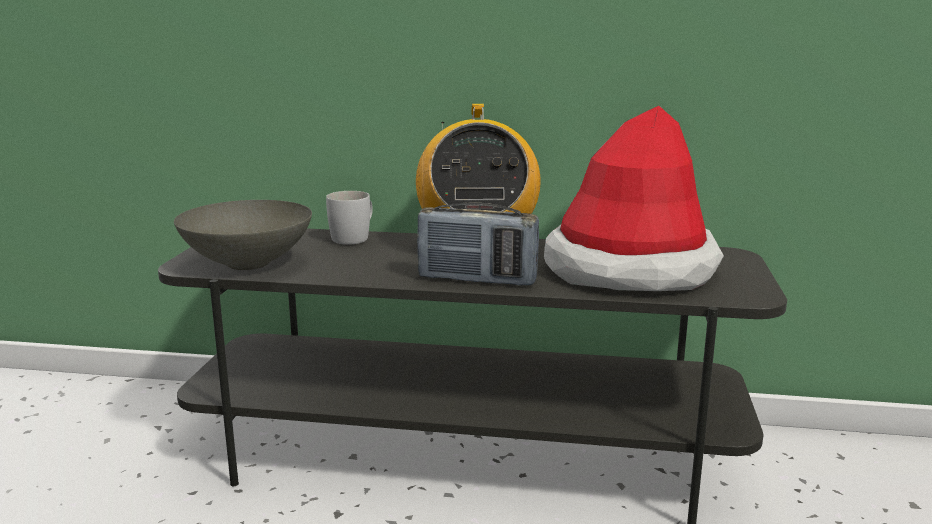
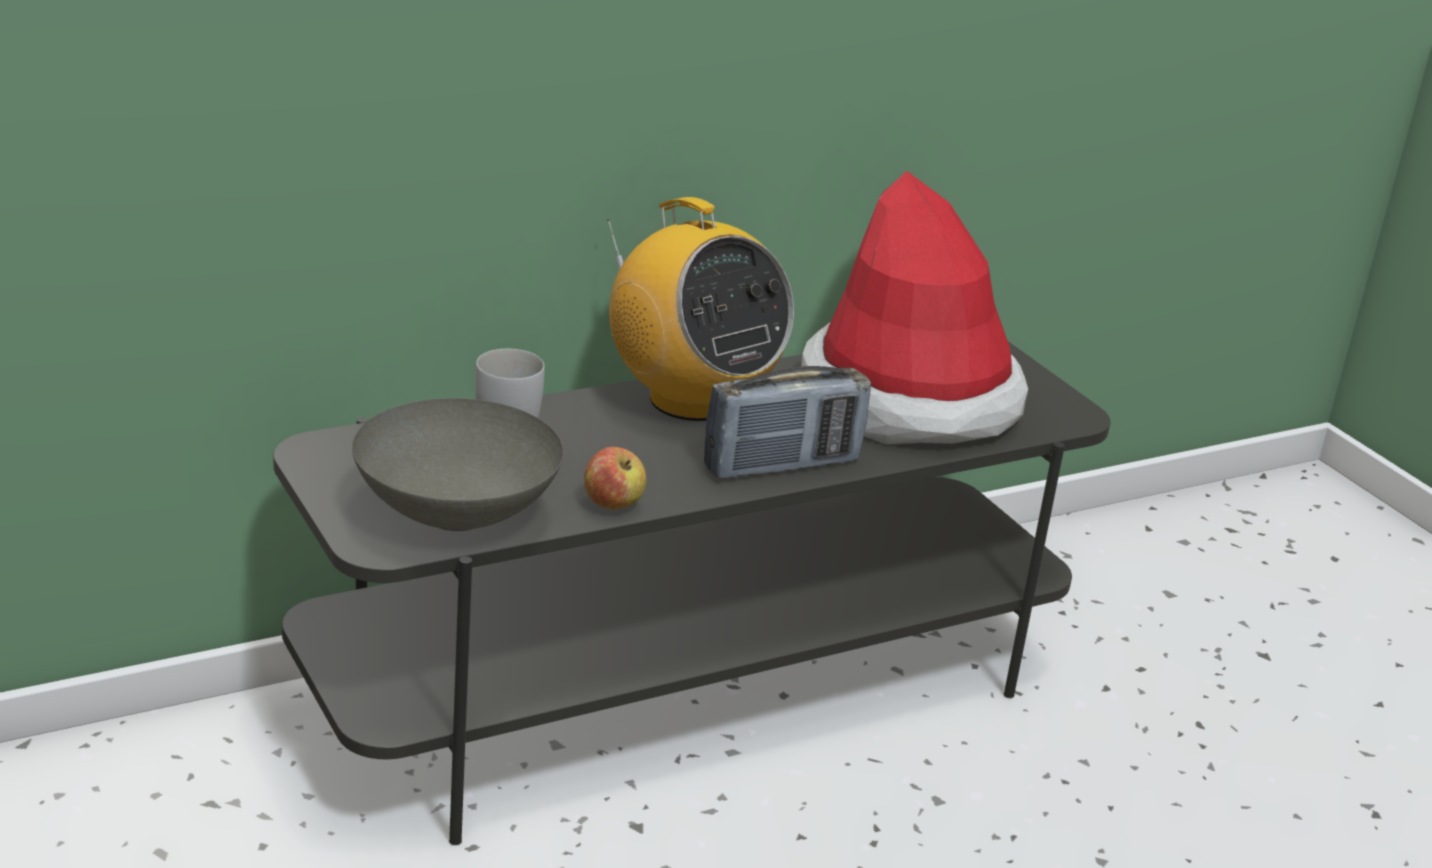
camera: 40 degrees left, 10 degrees up
none -> apple [584,447,647,510]

